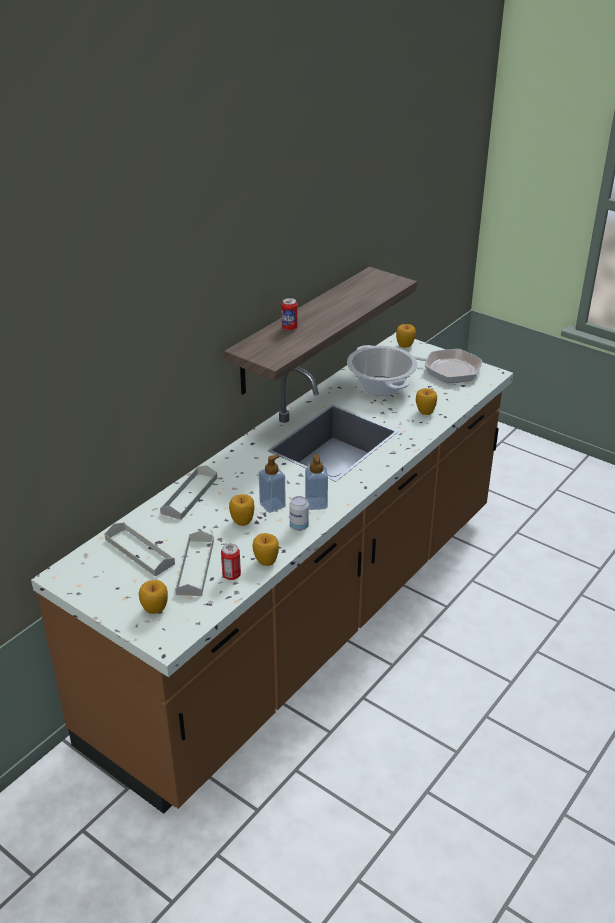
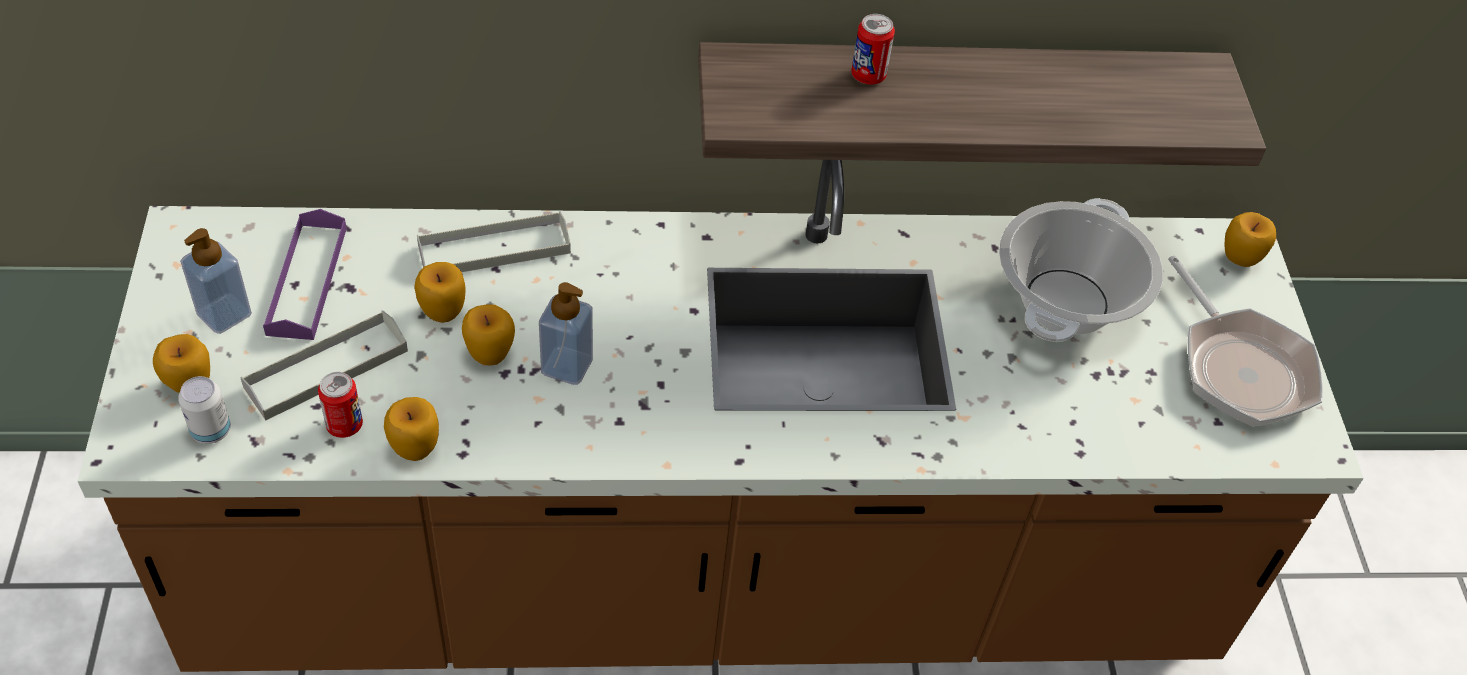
camera: 45 degrees right, 15 degrees up
grey tray [105,522,175,577] -> purple tray [263,209,347,340]
can [289,496,309,531] -> can moved to [178,376,231,444]
soap dispenser [305,454,328,510] -> soap dispenser moved to [180,228,252,334]
apple [416,388,437,415] -> apple moved to [414,262,466,323]

